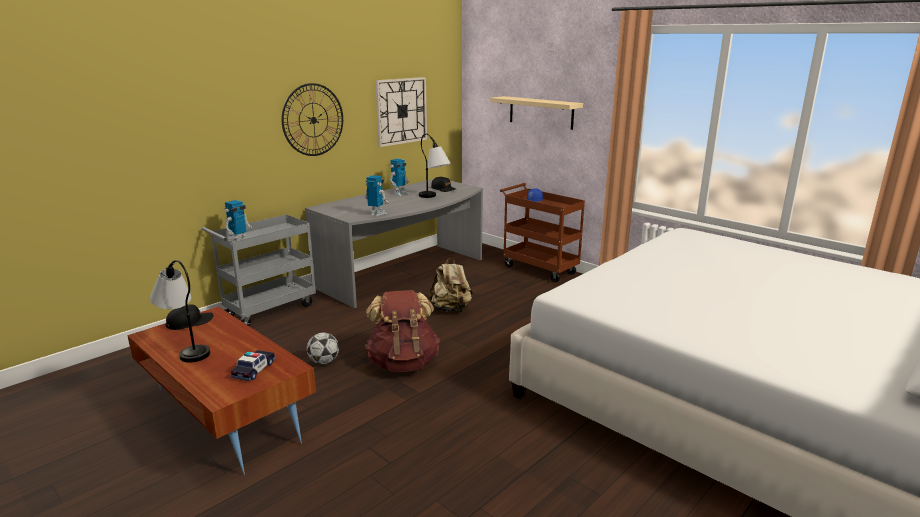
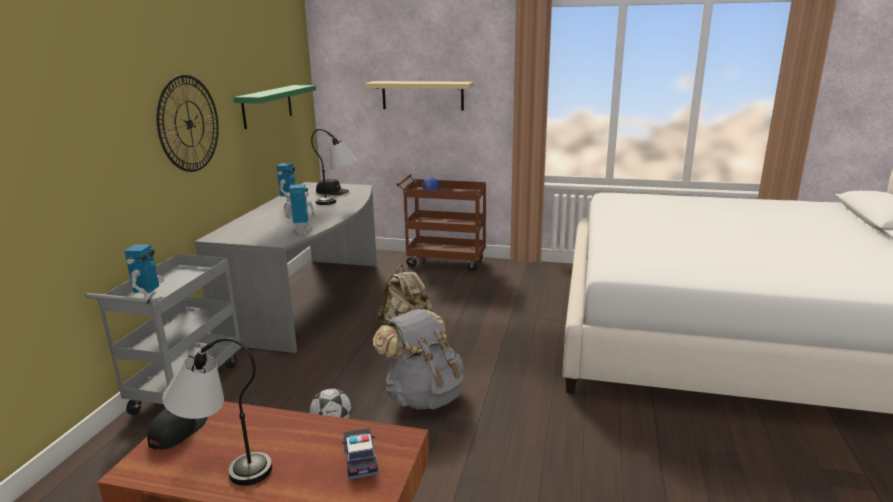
camera: 30 degrees left, 0 degrees up
brown backpack [365,290,440,372] -> grey backpack [373,309,464,410]
wall clock [375,77,427,147] -> green shelf [233,85,316,129]

